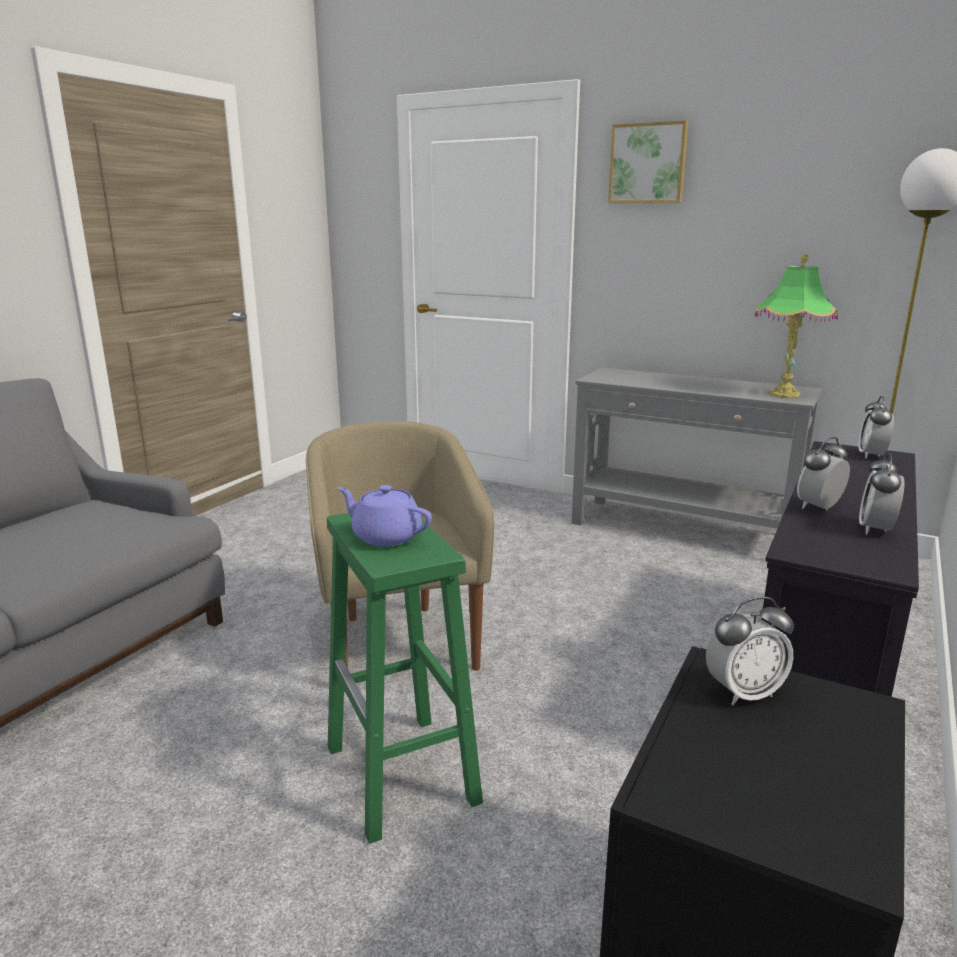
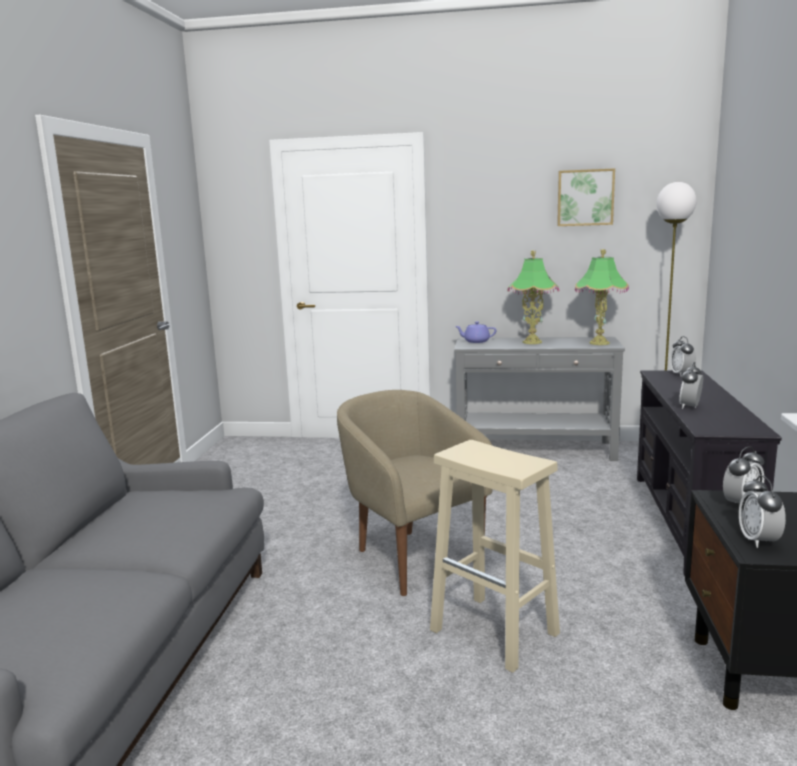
camera: 20 degrees left, 5 degrees down
green stool [327,513,483,844] -> beige stool [430,440,560,673]
purple teapot [338,485,432,546] -> purple teapot moved to [455,321,496,343]
picture [608,120,689,203] -> picture moved to [557,168,615,226]
alarm clock [859,453,905,534] -> alarm clock moved to [739,475,786,548]
none -> table lamp [508,251,559,344]

